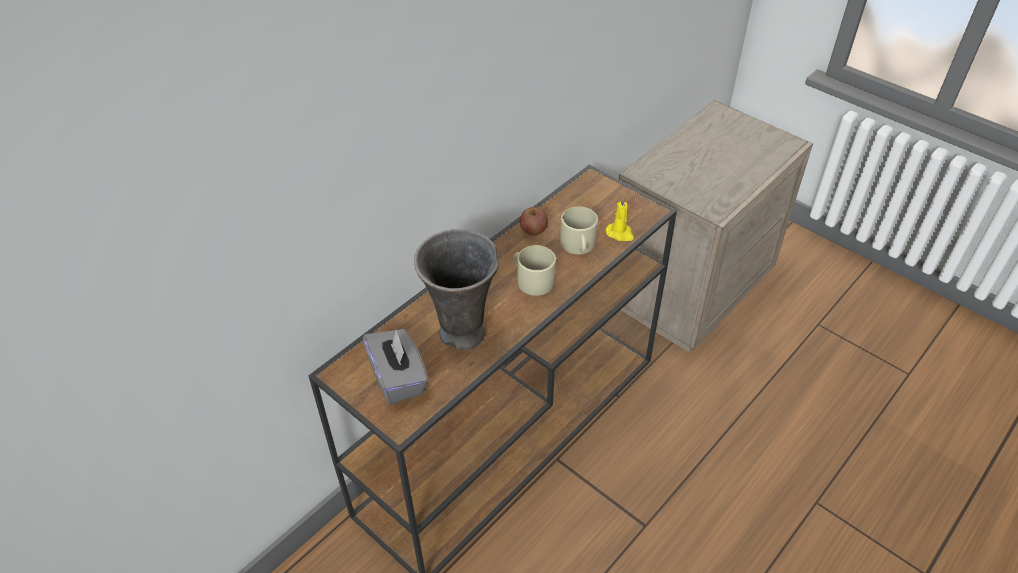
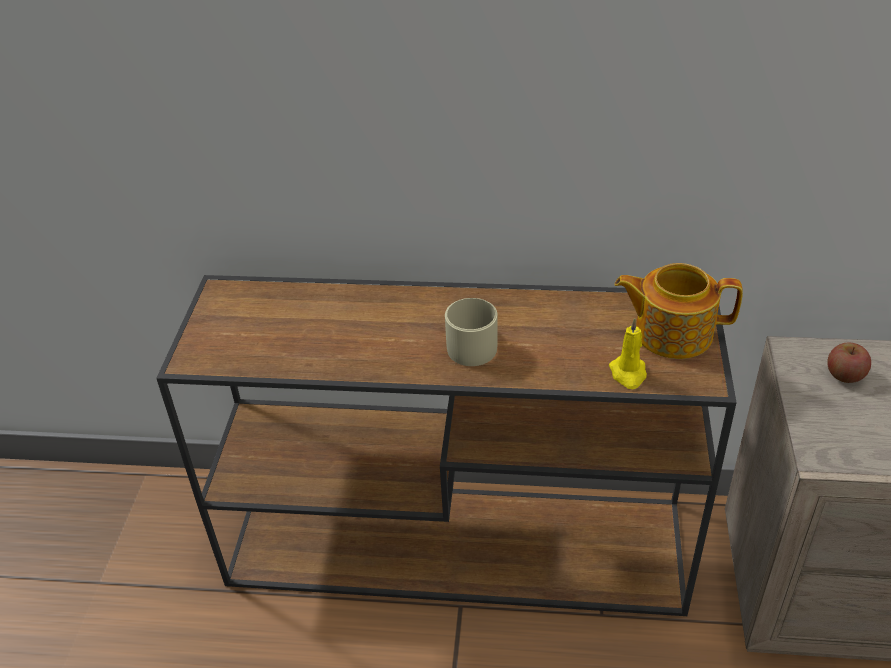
camera: 55 degrees right, 5 degrees down
grey tissue box [363,329,428,405] -> none
grey vase [414,229,499,350] -> none
apple [520,207,548,235] -> apple moved to [827,343,871,383]
beige mug [560,206,598,254] -> none
none -> teapot [615,263,743,359]

